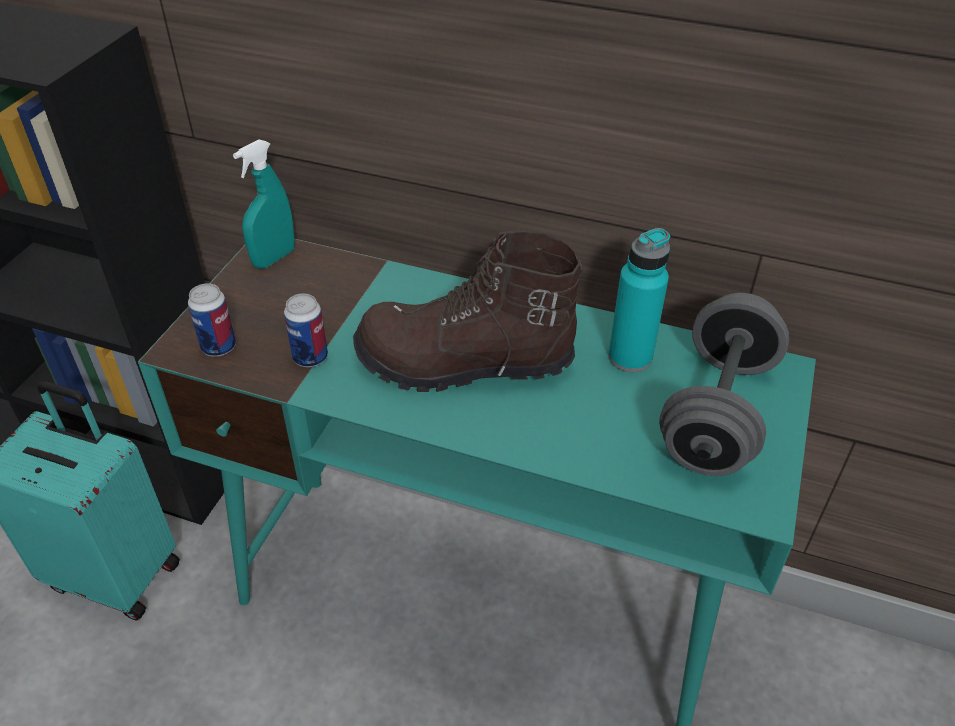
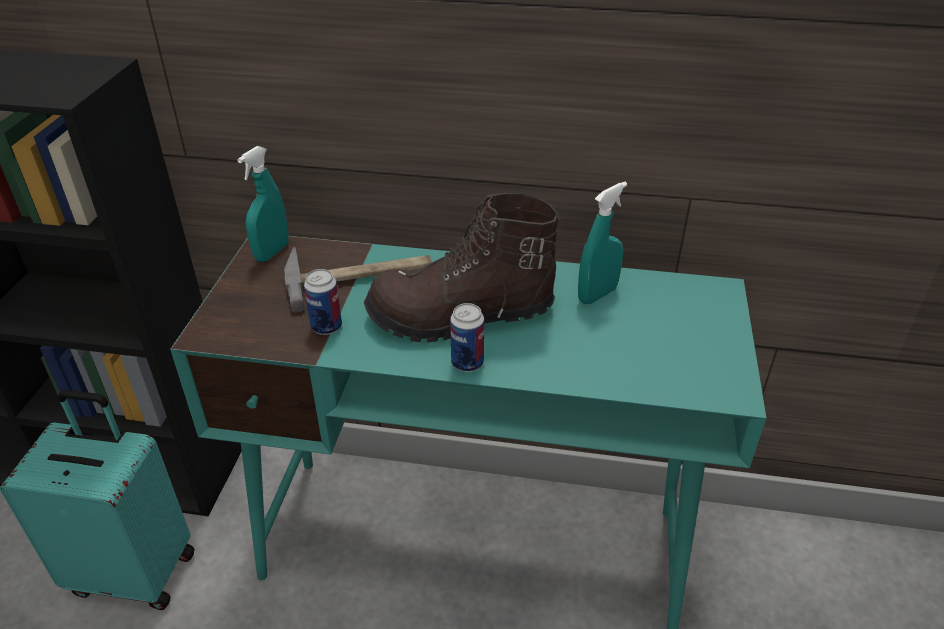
camera: 10 degrees left, 5 degrees down
can [188,283,236,357] -> can moved to [450,303,484,372]
turquoise bottle [608,228,670,372] -> turquoise spray bottle [578,181,627,304]
grey dumbbell [659,293,789,476] -> none
none -> hammer [284,247,432,313]

